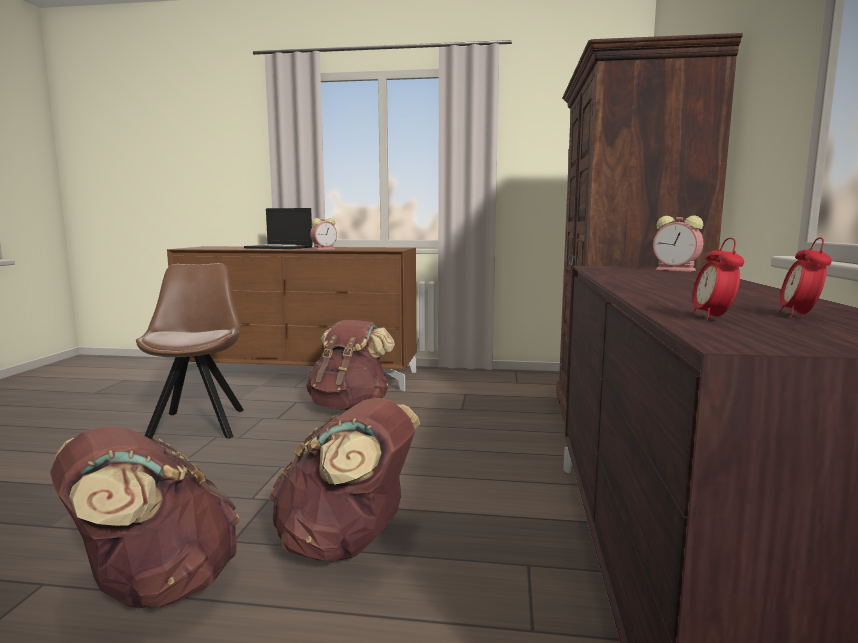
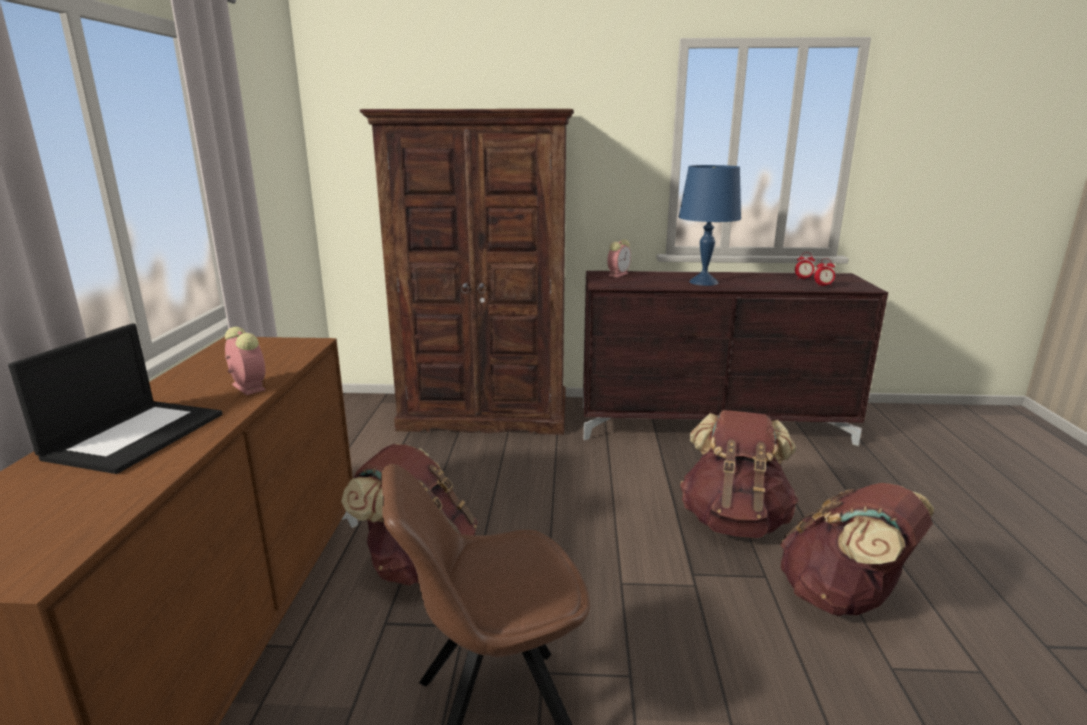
camera: 95 degrees left, 10 degrees up
none -> blue table lamp [679,165,741,286]

